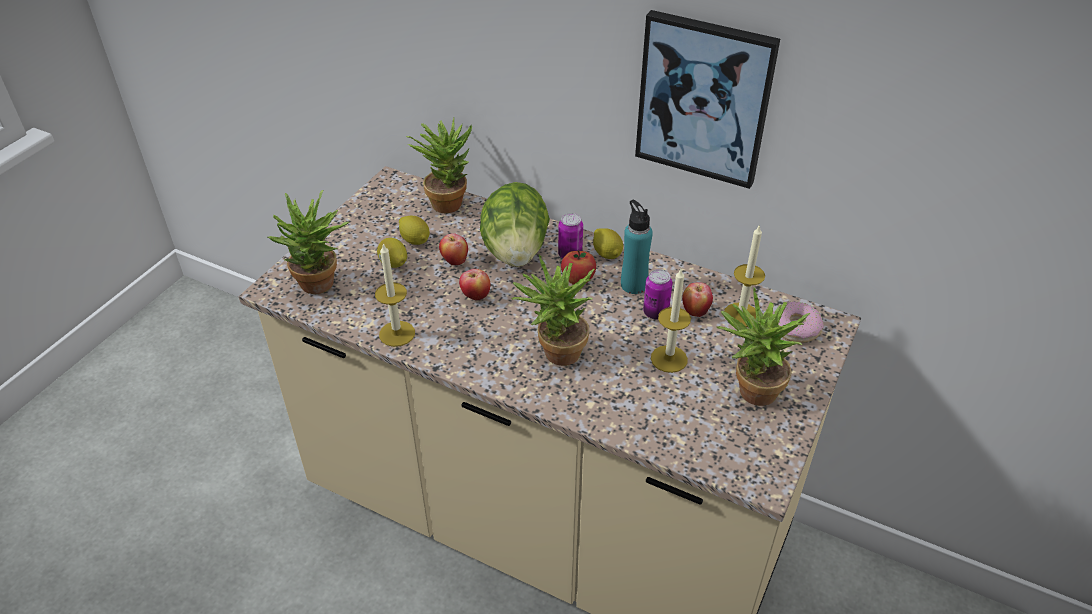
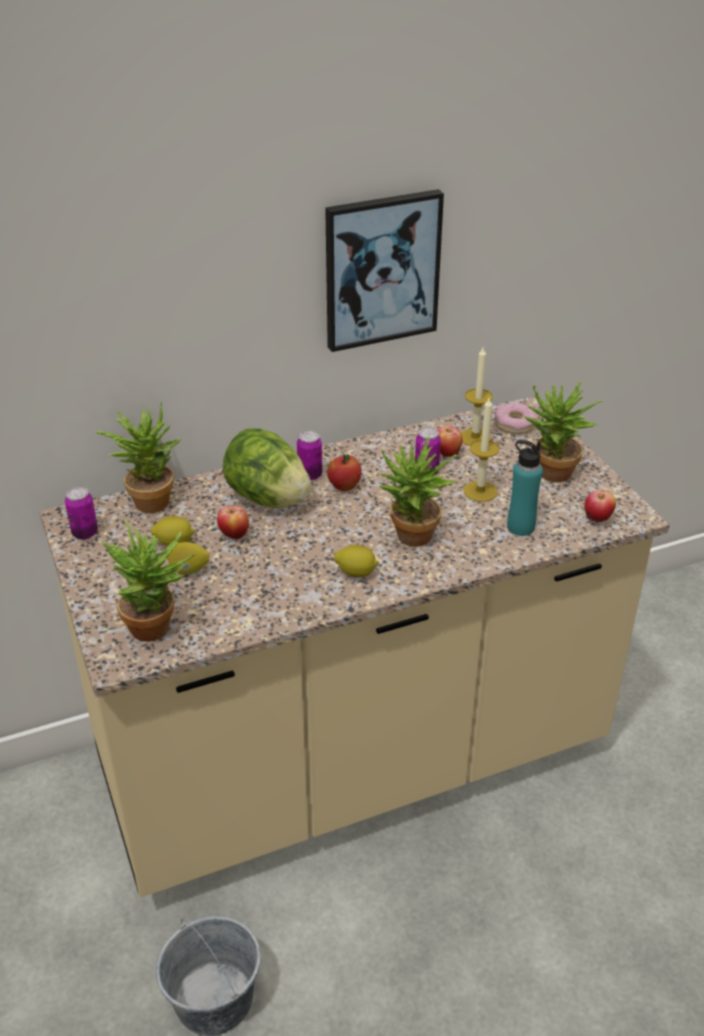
camera: 50 degrees left, 5 degrees down
candle [375,244,415,347] -> none
apple [459,269,490,301] -> apple moved to [585,490,616,522]
lemon [593,228,623,259] -> lemon moved to [334,545,378,577]
turquoise bottle [621,200,653,294] -> turquoise bottle moved to [507,440,543,536]
none -> can [65,487,98,539]
none -> grey bucket [156,916,261,1036]

